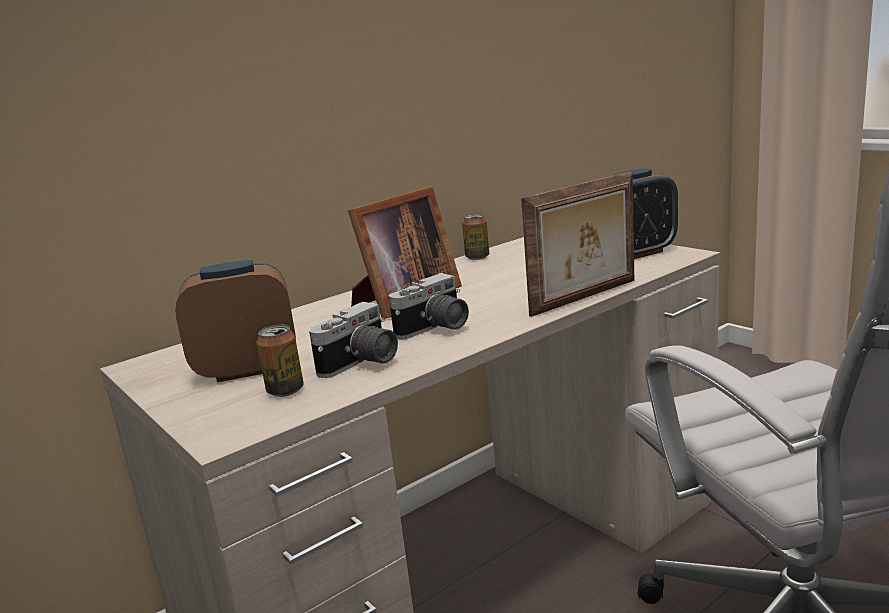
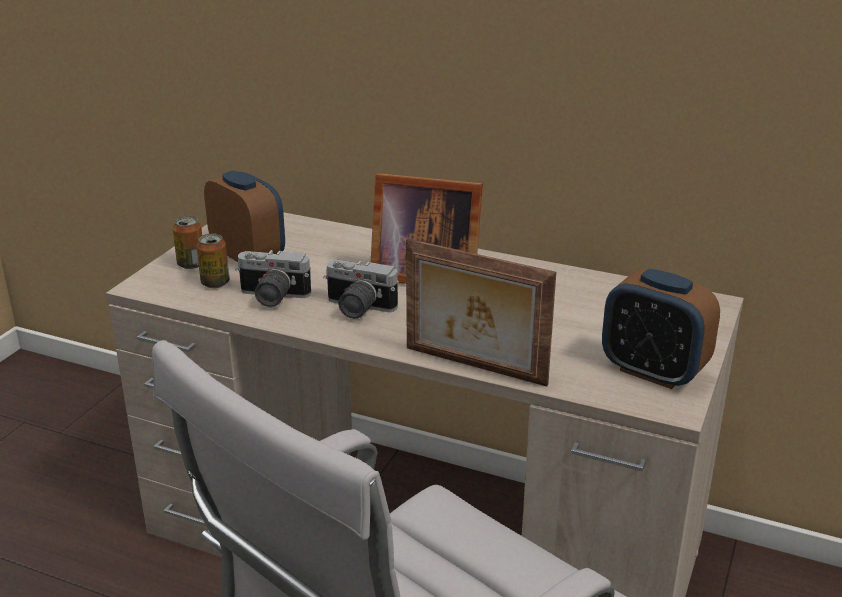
camera: 60 degrees right, 10 degrees up
can [462,214,489,260] -> can moved to [173,216,202,269]

